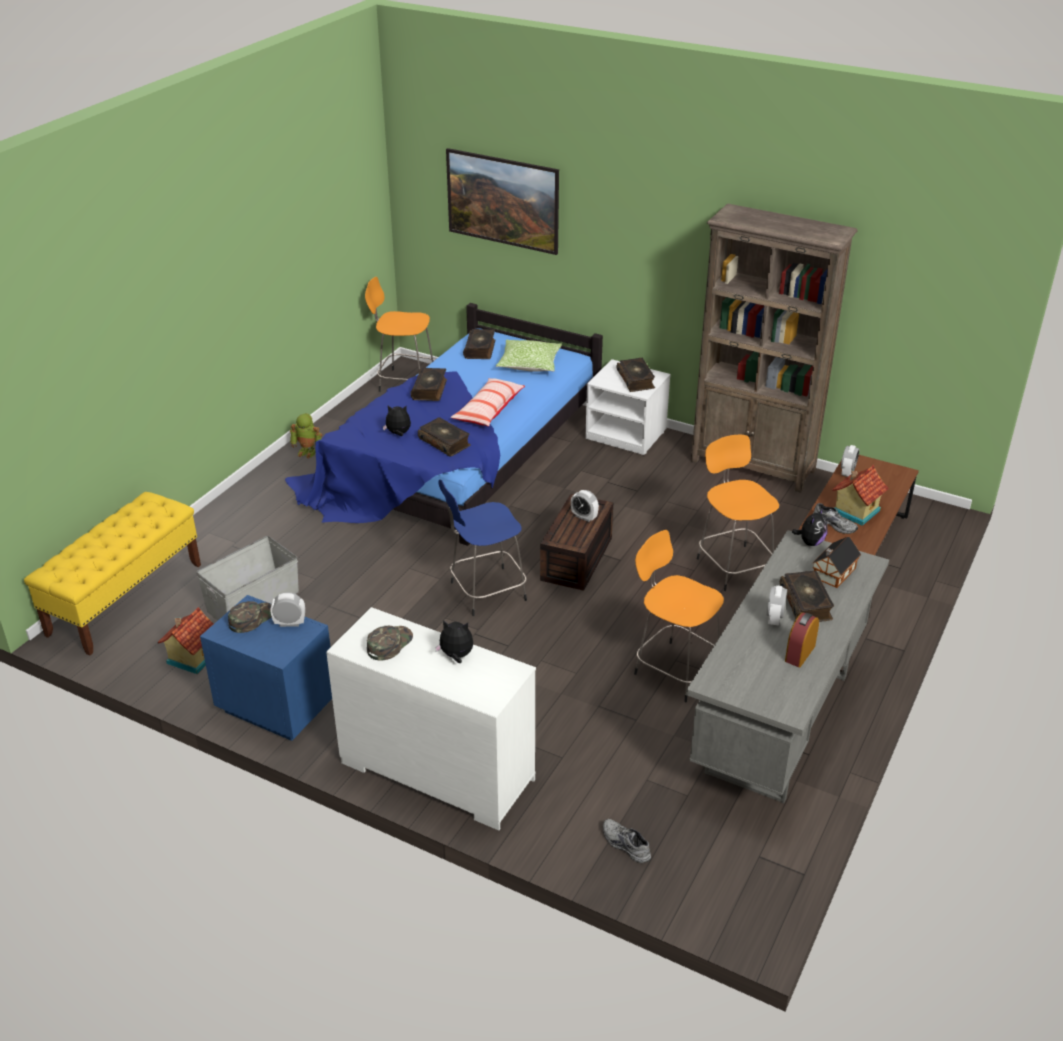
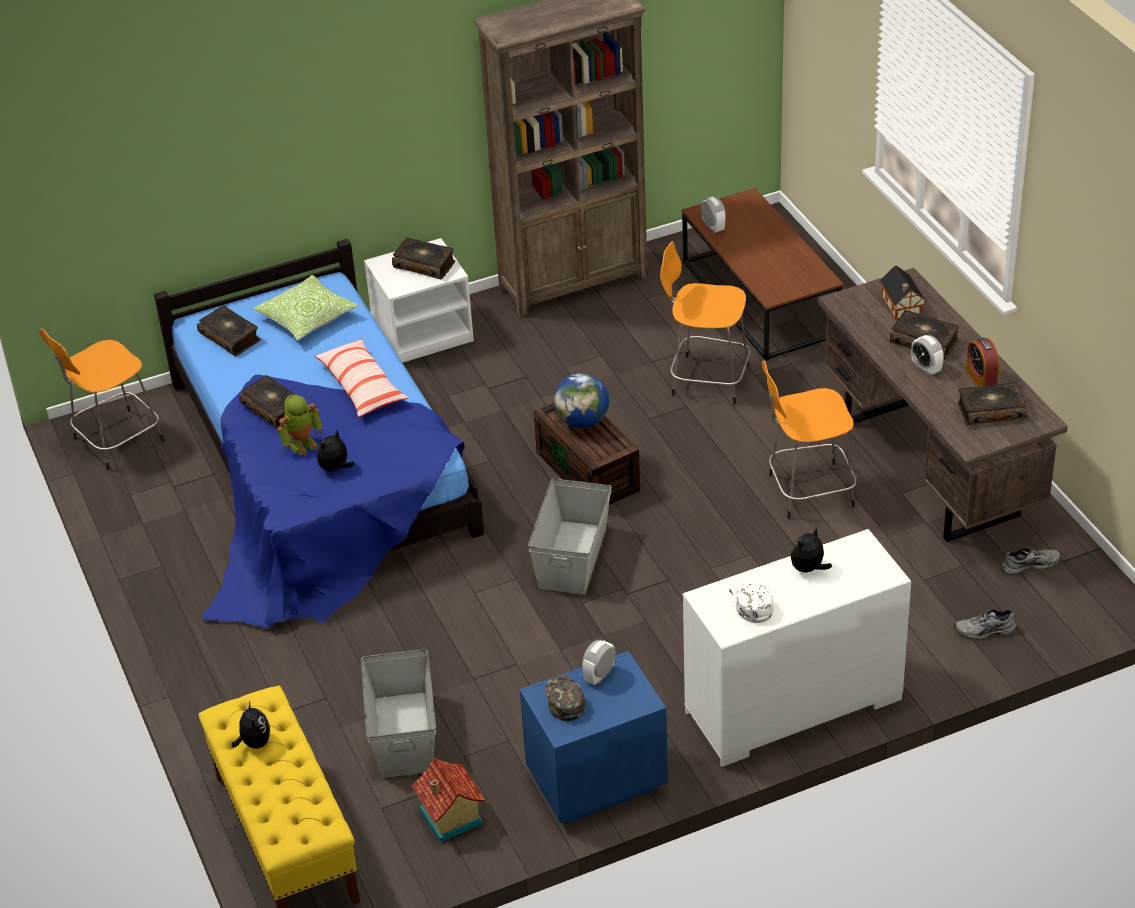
camera: 50 degrees left, 5 degrees up
toy robot [290,413,322,458] -> toy robot moved to [277,394,323,456]
green cap [367,626,413,661] -> white cap [729,581,774,623]
book [418,417,471,457] -> book moved to [957,382,1029,425]
blue stool [438,479,527,616] -> grey storage box [528,478,612,595]
picture [446,148,559,255] -> none
alarm clock [571,490,599,522] -> globe [554,373,609,428]
grey desk [686,530,889,803] -> brown desk [818,268,1068,542]
plush toy [792,508,828,546] -> plush toy moved to [232,701,270,749]
grey shoe [813,503,858,534] -> grey shoe moved to [1002,547,1061,574]
toy house [832,465,889,526] -> none

